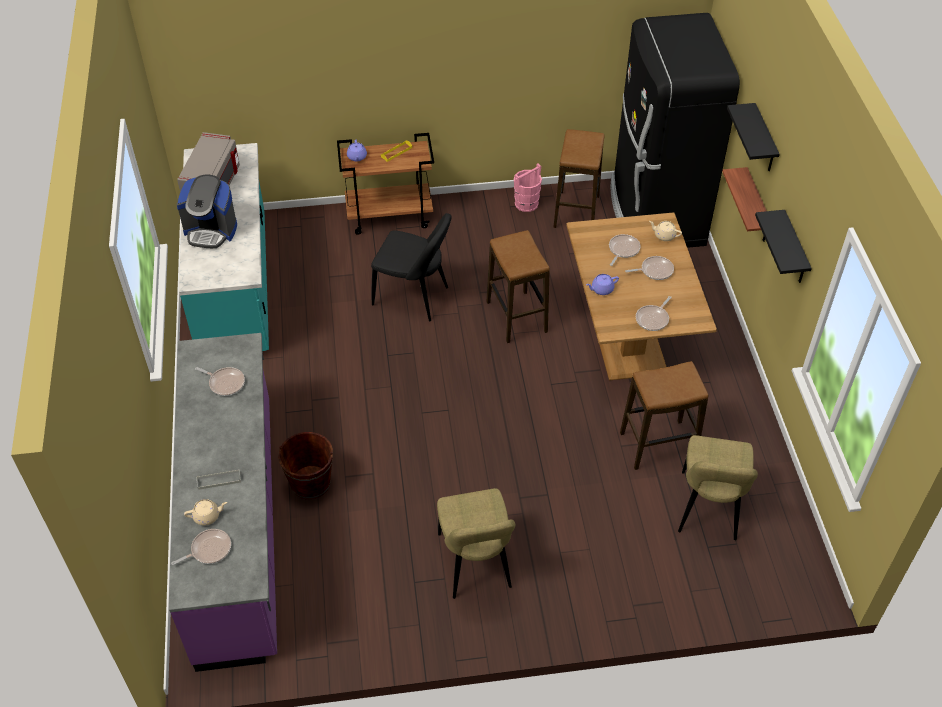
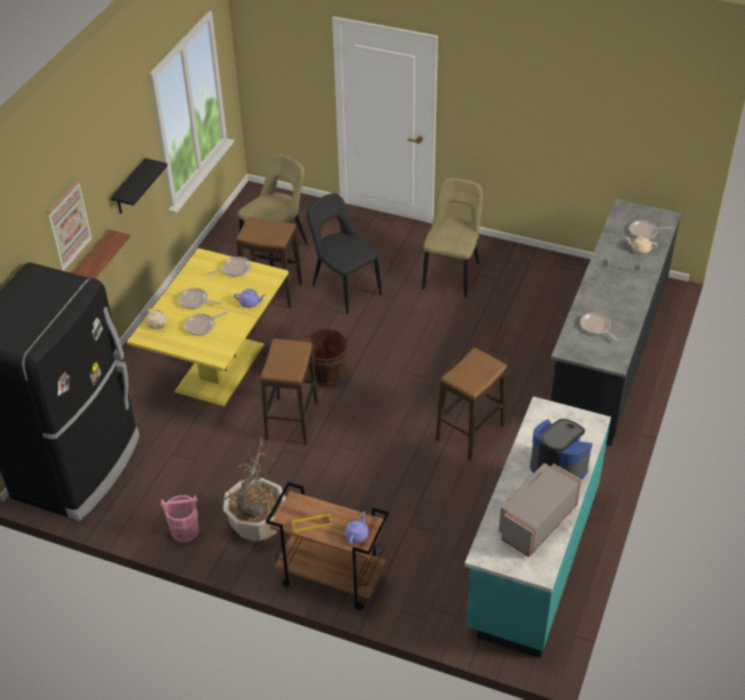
camera: 150 degrees left, 5 degrees down
purple counter [169,333,277,672] -> black counter [551,199,681,446]
brown bucket [278,432,333,500] -> brown bucket moved to [304,329,349,386]
black chair [371,213,452,321] -> black chair moved to [306,193,382,314]
stool [553,129,605,228] -> stool moved to [436,347,507,460]
brown dining table [566,212,717,380] -> yellow dining table [127,248,289,407]
black shelf [727,103,780,171] -> picture [47,180,93,272]
none -> potted plant [221,437,286,541]

